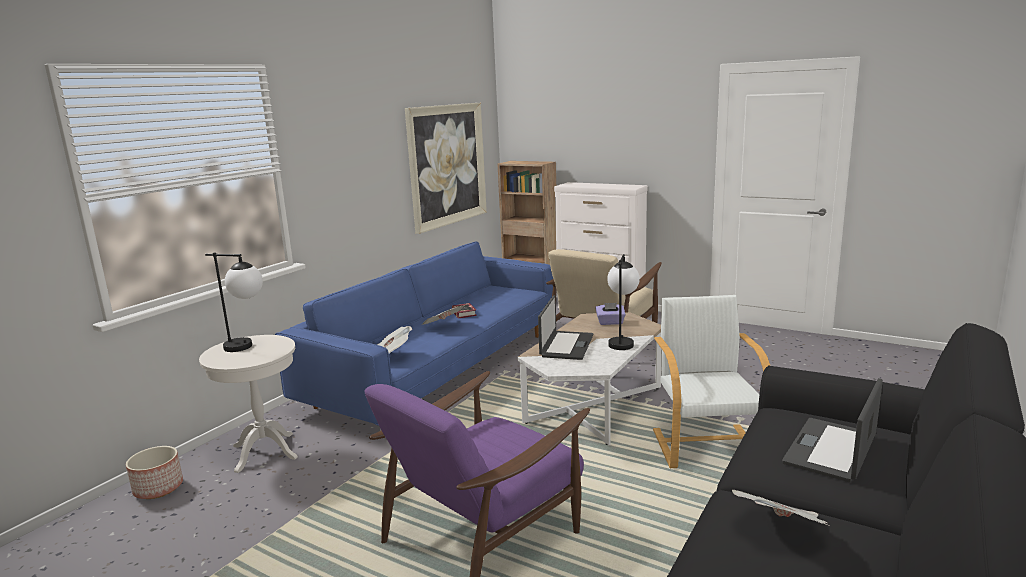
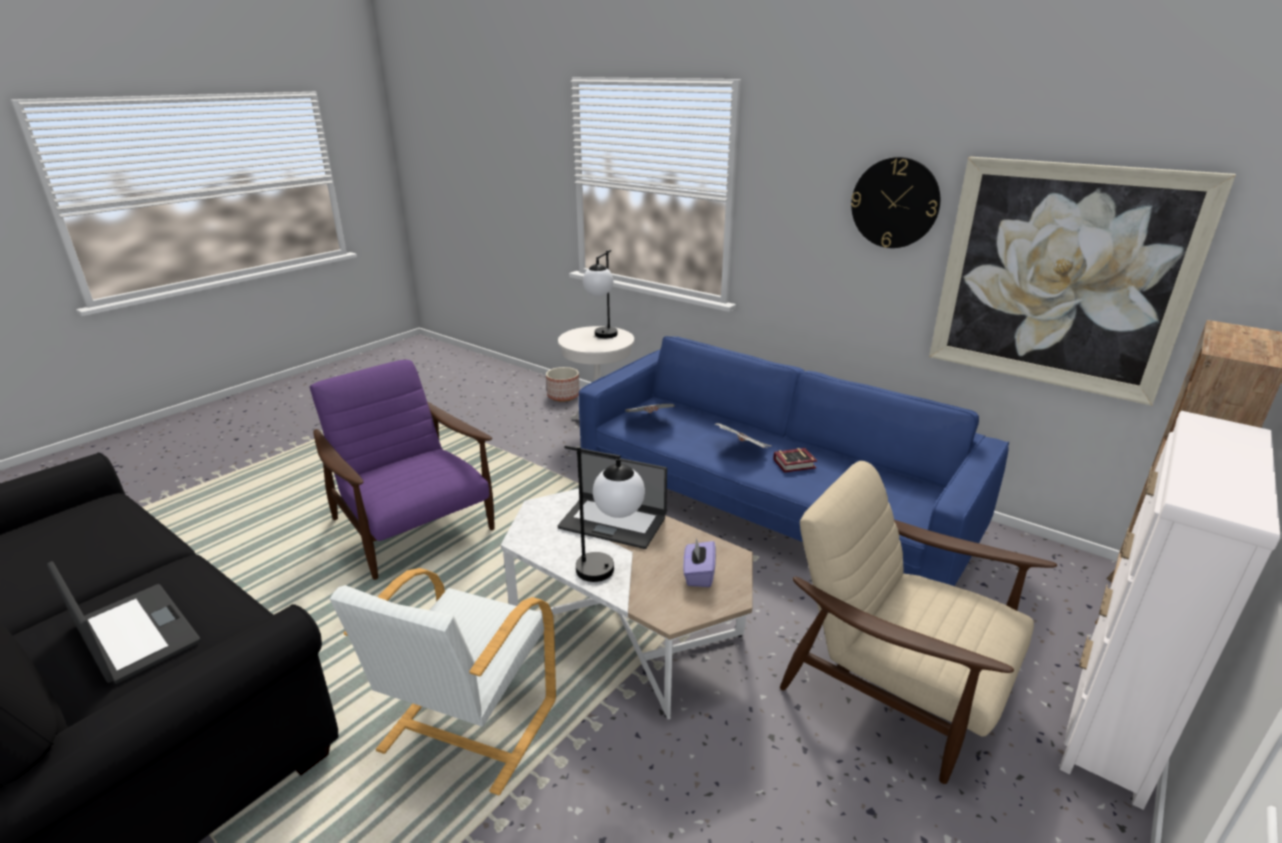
camera: 95 degrees right, 10 degrees up
white armchair [653,295,770,468] -> white armchair turned 105 degrees clockwise [330,568,556,795]
newspaper [732,490,829,526] -> none
none -> wall clock [851,157,940,248]

